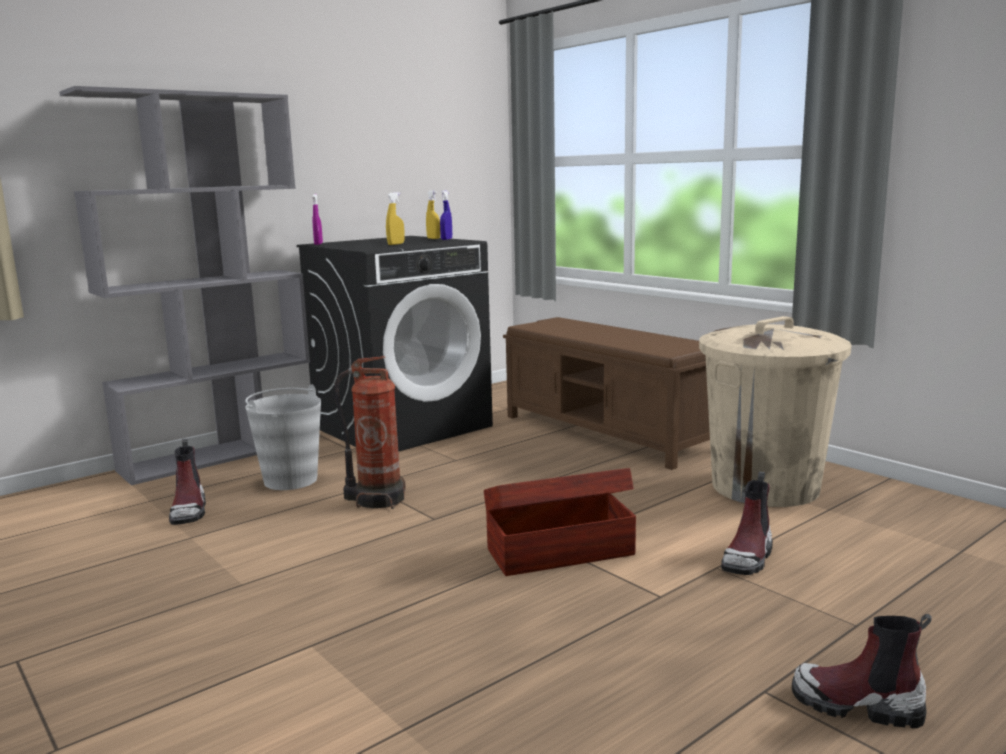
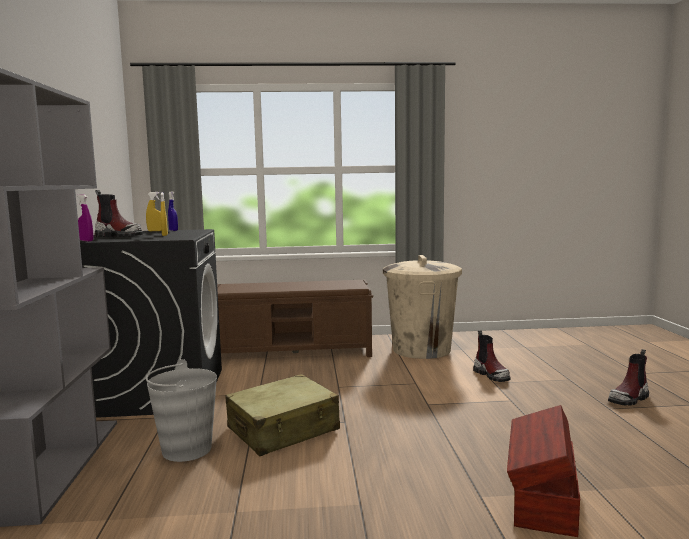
camera: 55 degrees left, 5 degrees down
boot [169,438,206,525] -> boot moved to [95,190,143,237]
fire extinguisher [335,356,406,509] -> beige suitcase [225,374,340,456]
brown storage box [484,468,636,576] -> brown storage box moved to [507,405,580,537]

